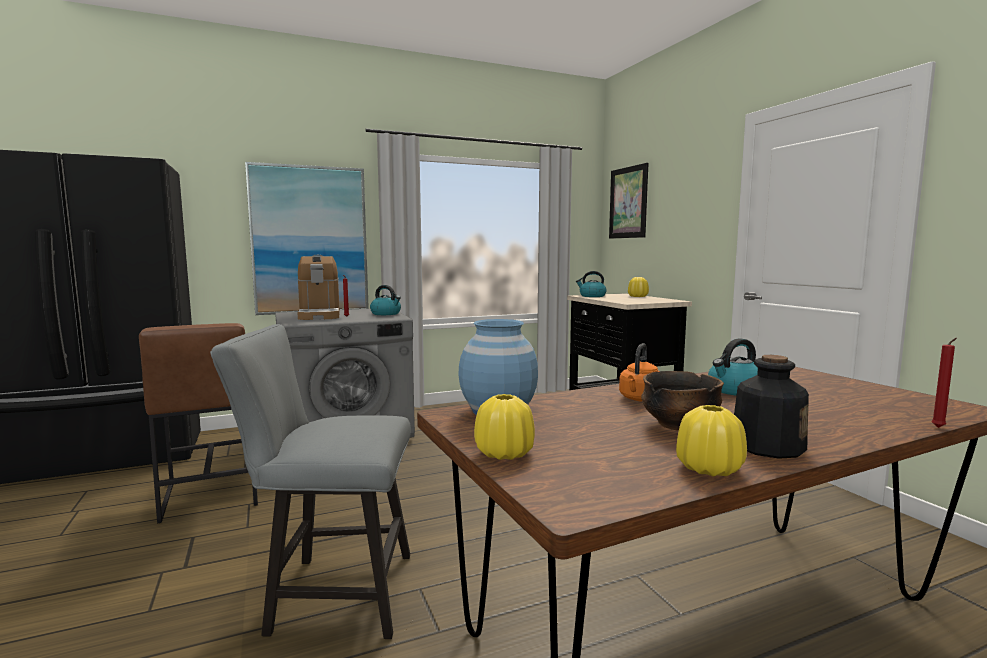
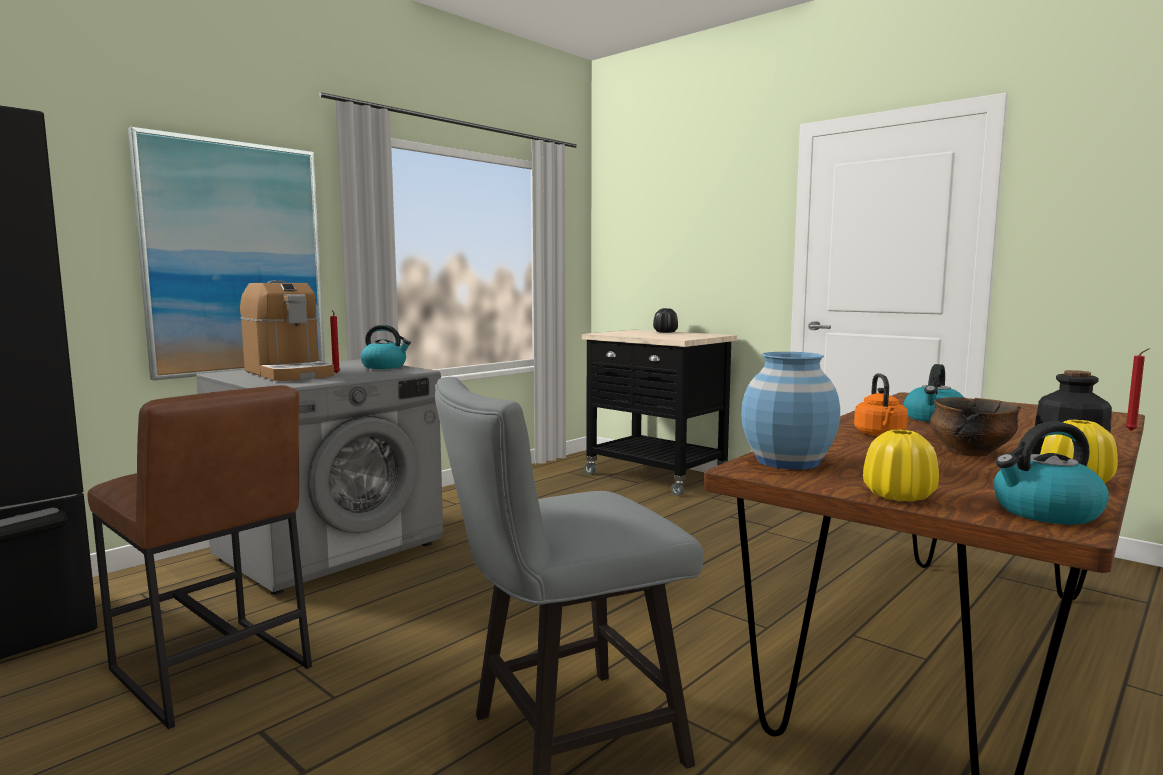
camera: 25 degrees left, 0 degrees up
kettle [576,271,607,297] -> kettle moved to [993,421,1109,525]
picture [609,163,649,239] -> none
yellow vase [628,277,649,297] -> black vase [653,308,678,333]

